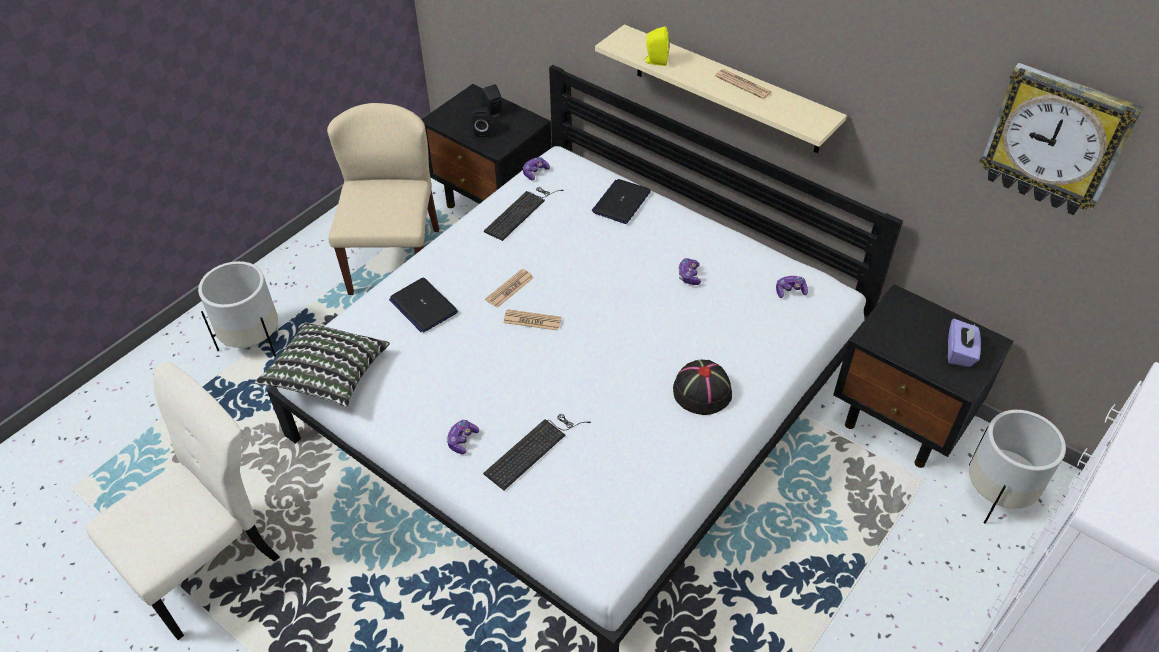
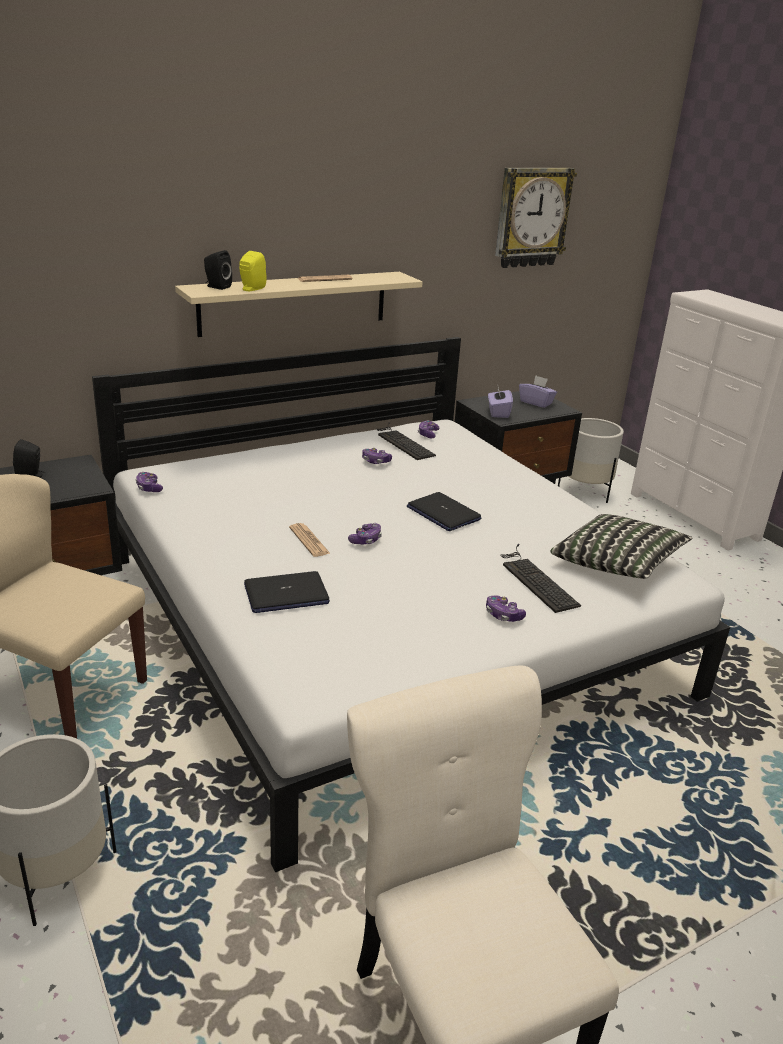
camera: 70 degrees left, 20 degrees down
pillow [255,322,390,407] -> pillow moved to [551,514,692,579]
black speaker [472,107,491,137] -> black speaker moved to [204,250,232,290]
keyboard [484,187,564,241] -> keyboard moved to [376,422,436,460]
newspaper [503,309,561,331] -> game controller [348,523,382,544]
laptop [592,179,651,224] -> laptop moved to [407,492,482,531]
black hat [673,360,732,415] -> none
none -> purple tissue box [488,387,513,418]

